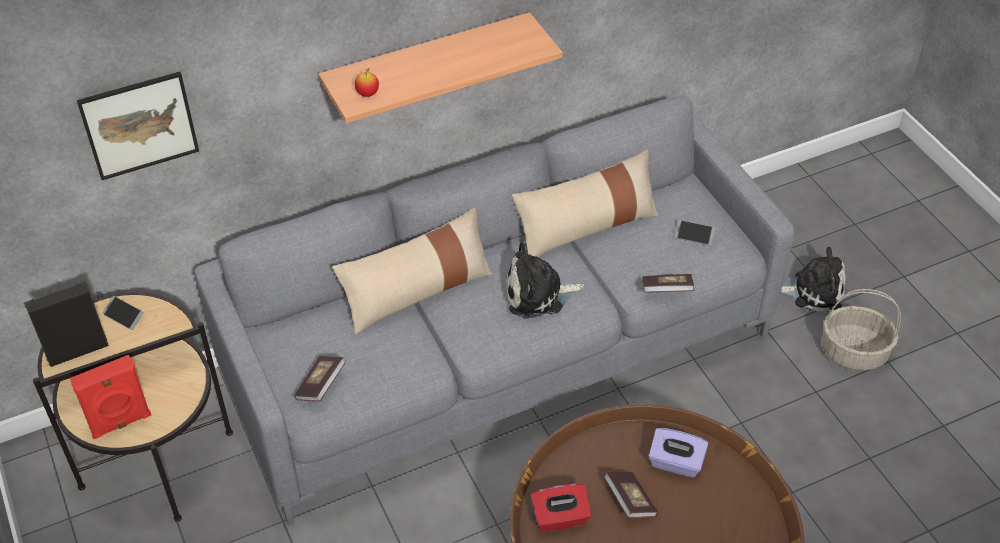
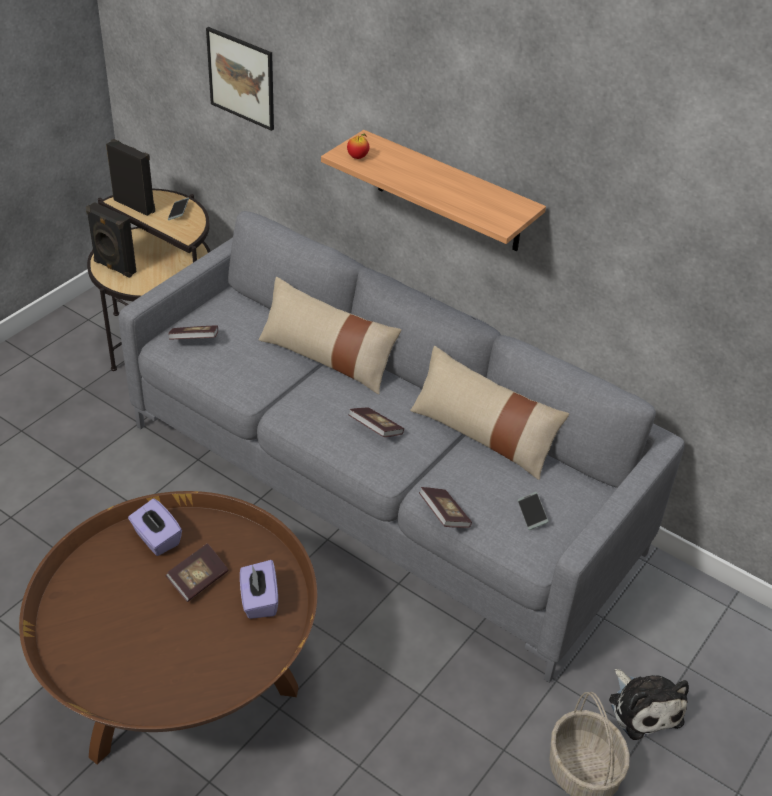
camera: 60 degrees right, 5 degrees down
red speaker [70,355,151,439] -> black speaker [86,202,136,278]
plush toy [506,241,584,318] -> book [348,407,404,437]
red tissue box [531,484,592,532] -> purple tissue box [128,499,182,556]

